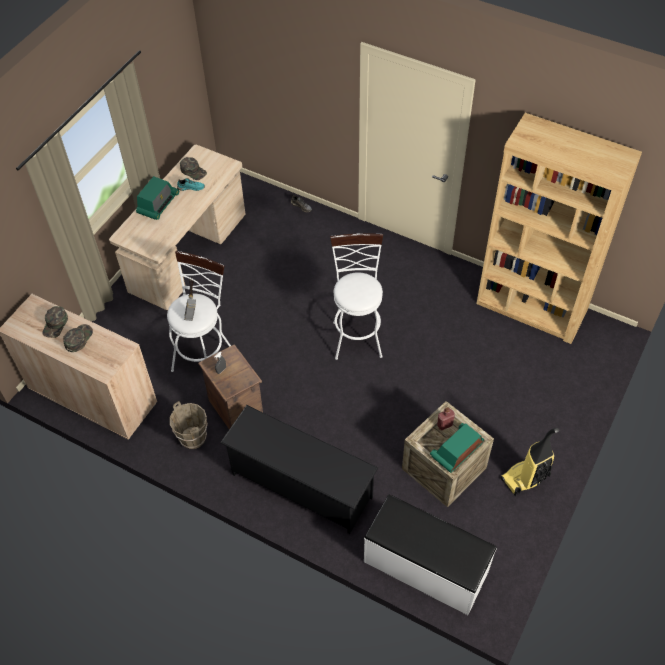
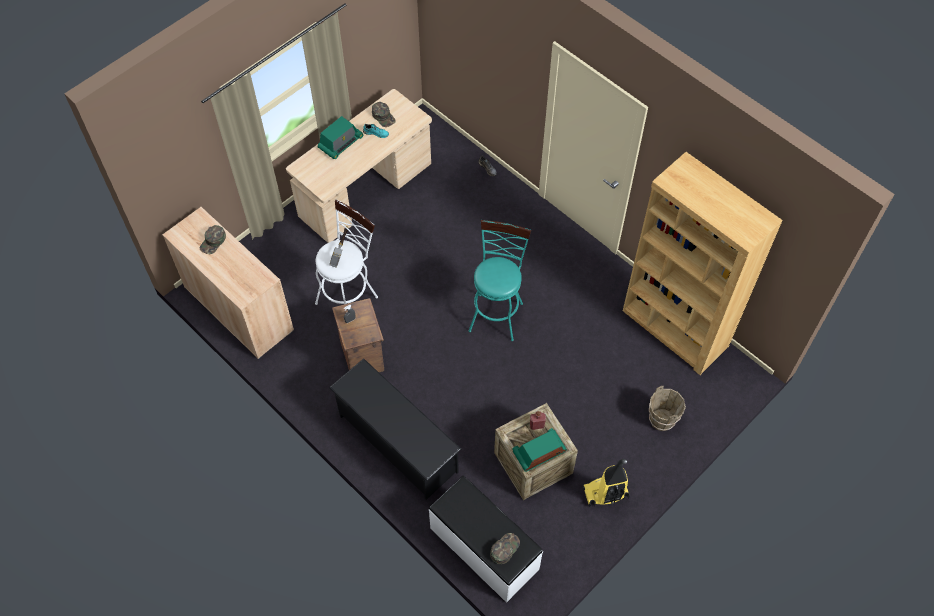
camera: 15 degrees right, 5 degrees up
green cap [63,324,93,352] -> green cap moved to [490,533,520,564]
brown bucket [170,401,208,449] -> brown bucket moved to [649,386,686,431]
white stool [330,233,383,360] -> turquoise stool [468,220,531,341]

